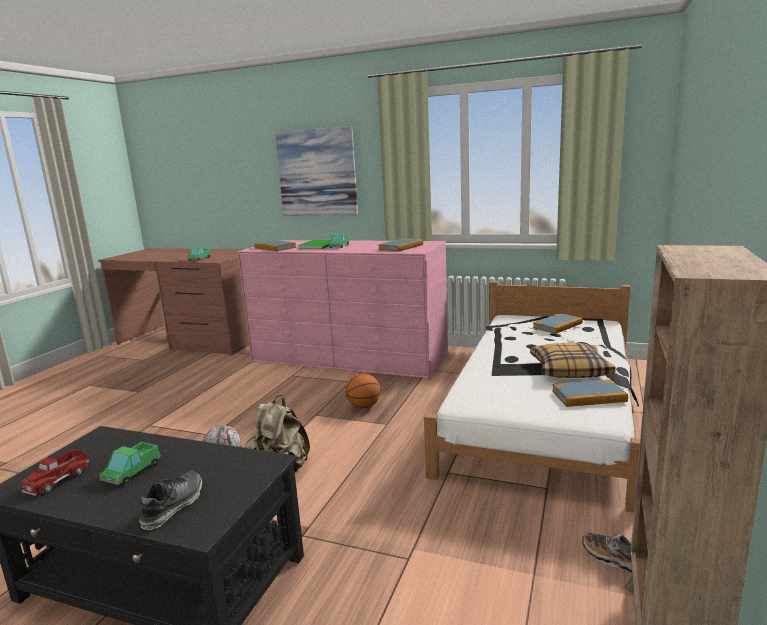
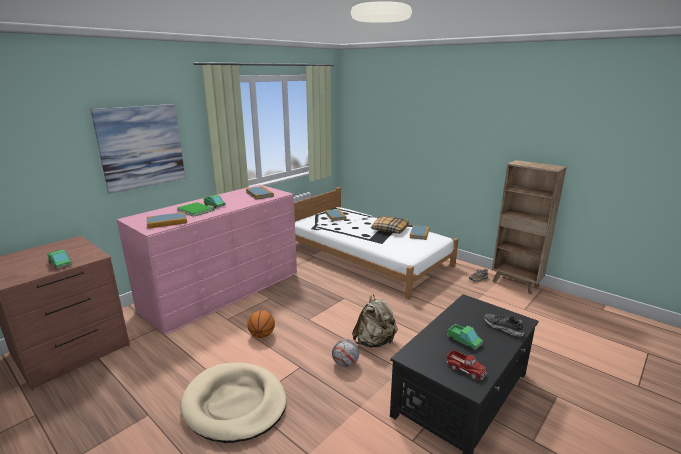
camera: 70 degrees left, 5 degrees up
basketball [346,373,380,409] -> basketball moved to [247,310,275,338]
none -> beige dog bed [180,362,287,443]

